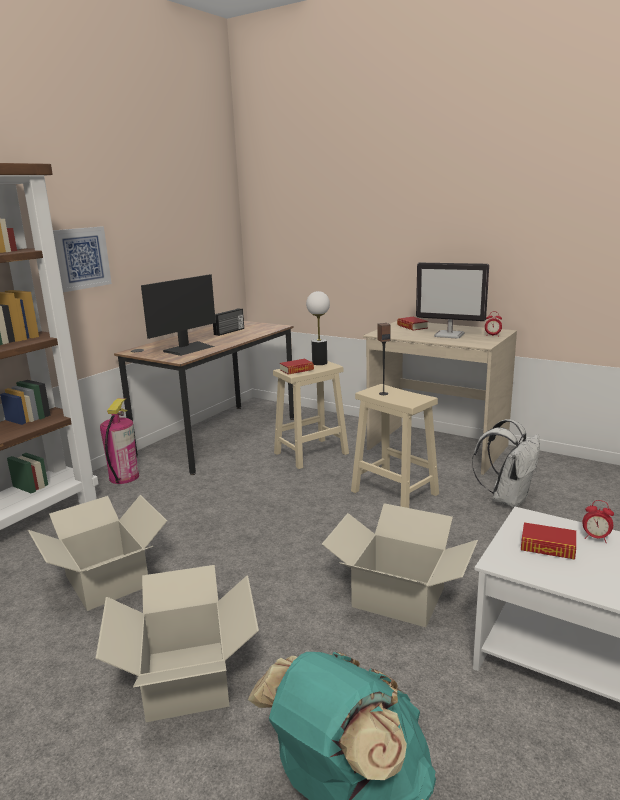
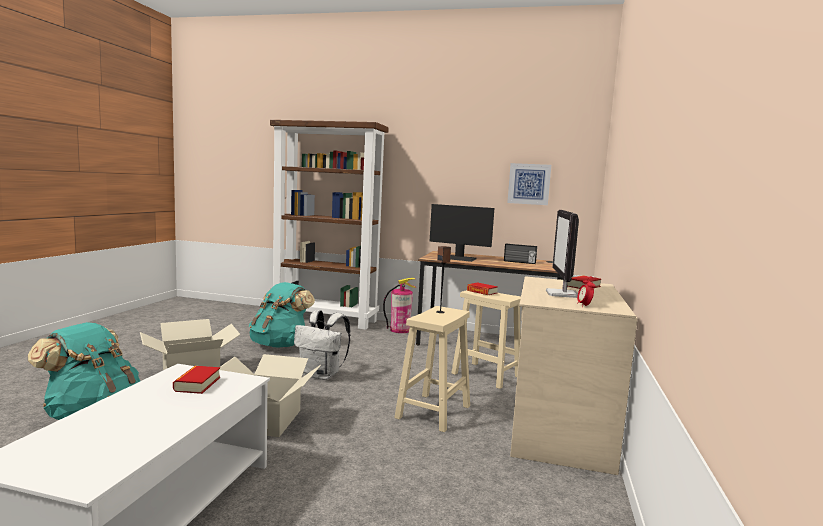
camera: 70 degrees right, 10 degrees down
cardboard box [28,495,167,611] -> turquoise backpack [249,282,315,348]
picture [53,227,112,292] -> picture moved to [507,163,551,205]
table lamp [306,291,330,365] -> none
white backpack [472,419,540,508] -> white backpack moved to [294,310,350,380]
alarm clock [582,500,614,543] -> none

